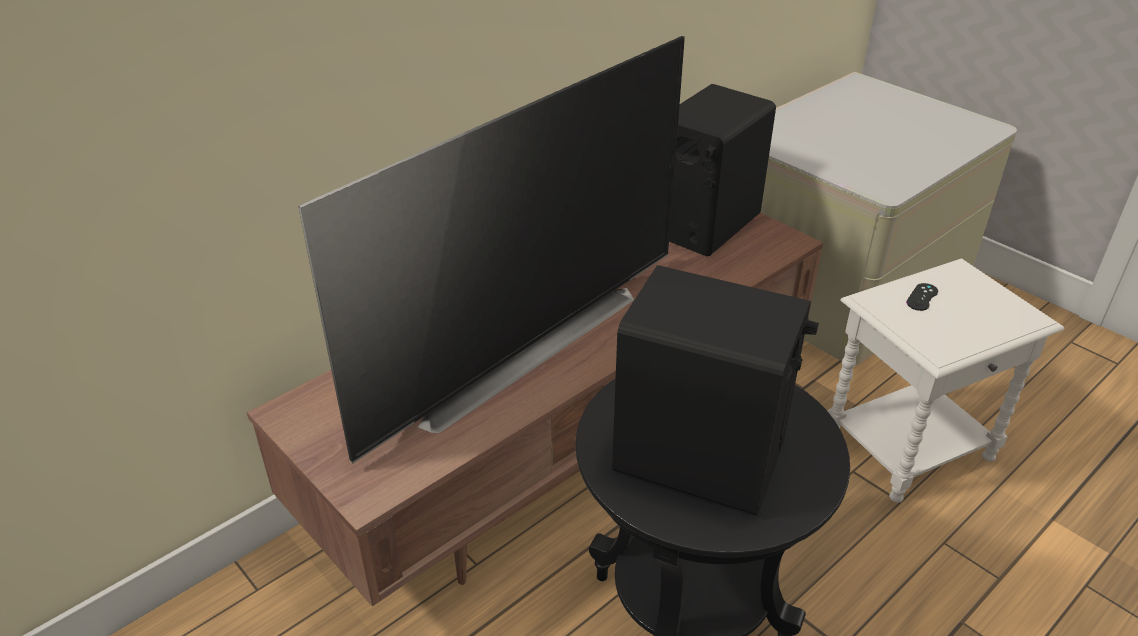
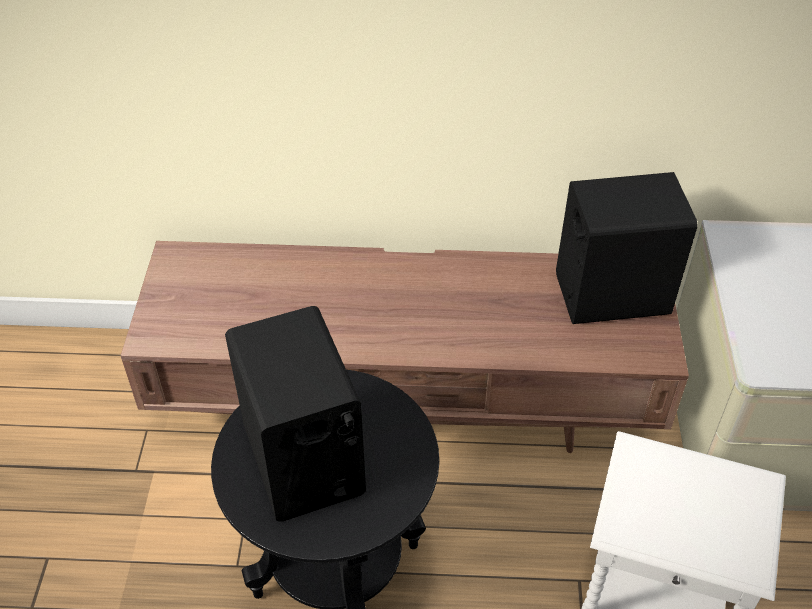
camera: 45 degrees right, 10 degrees up
television [298,36,685,464] -> none
black game controller [906,283,938,311] -> none

